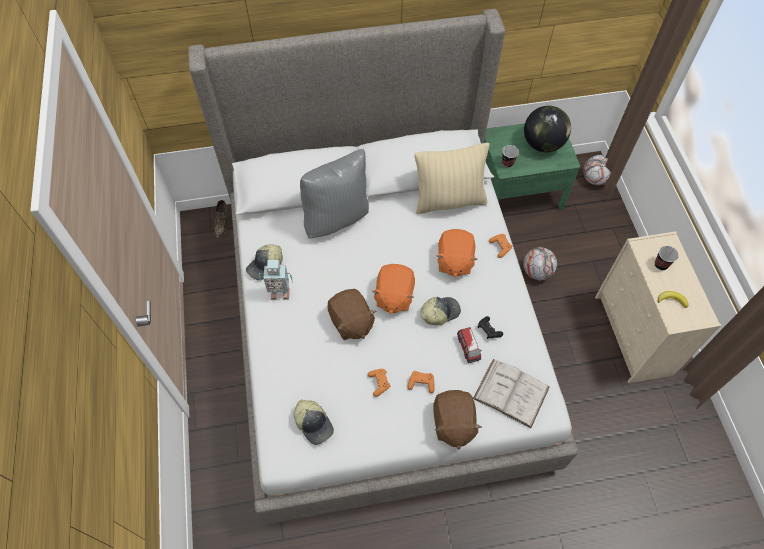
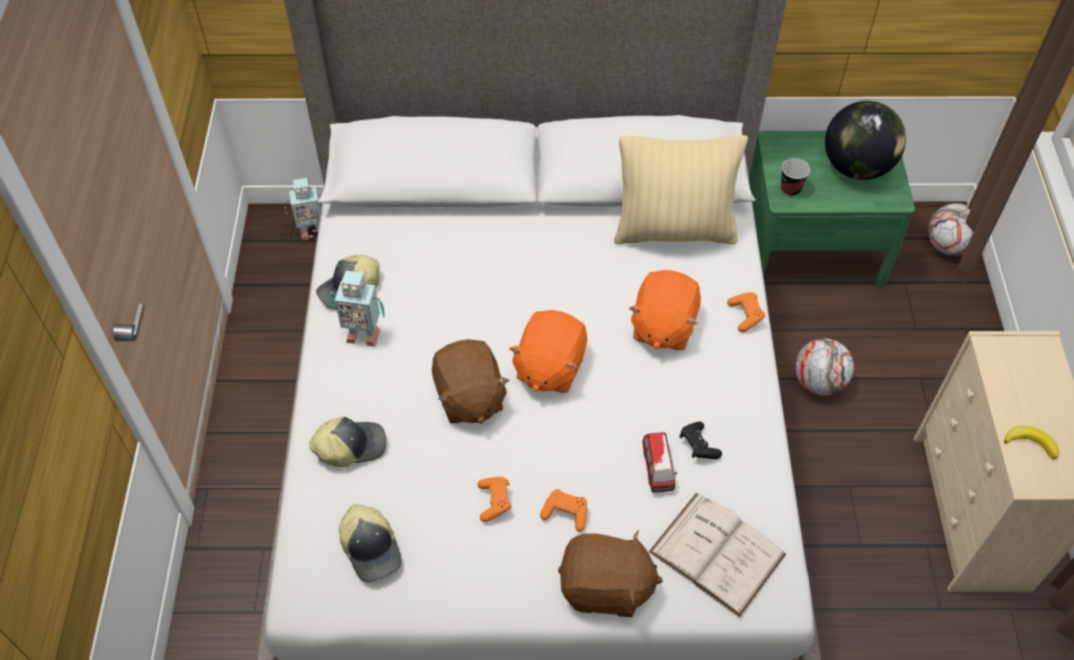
camera: 10 degrees right, 5 degrees down
brown shoe [214,200,227,239] -> toy robot [283,178,321,240]
grey pillow [300,149,369,239] -> none
cap [420,297,461,325] -> cap moved to [309,416,386,467]
brown plush toy [433,390,482,450] -> brown plush toy turned 90 degrees counterclockwise [558,530,663,617]
cup [655,246,679,271] -> none

